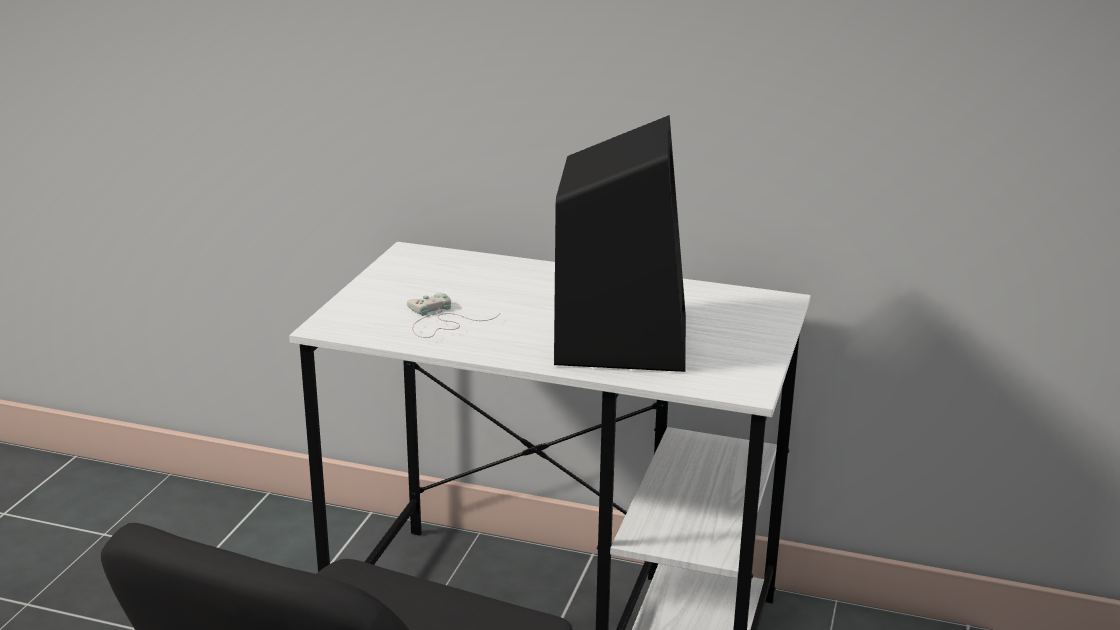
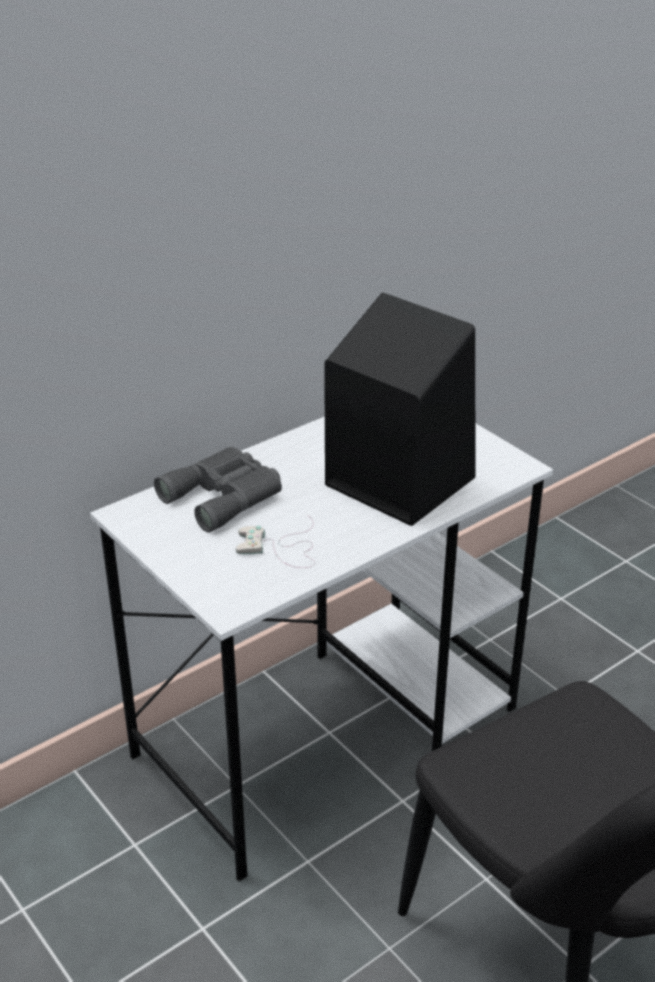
camera: 55 degrees left, 10 degrees up
none -> grey binoculars [154,447,282,533]

